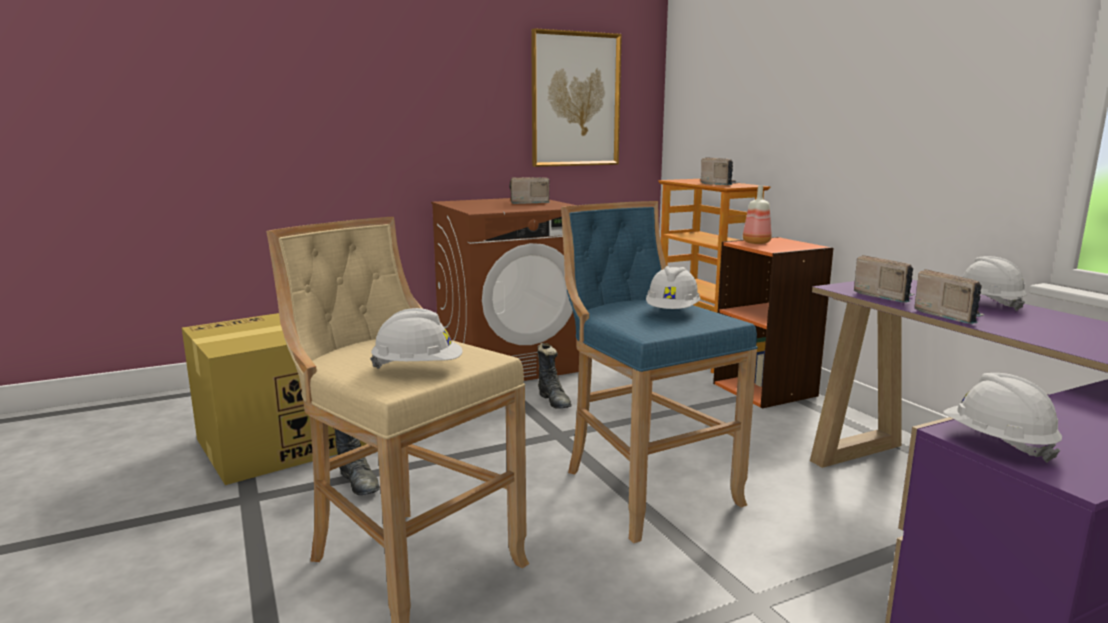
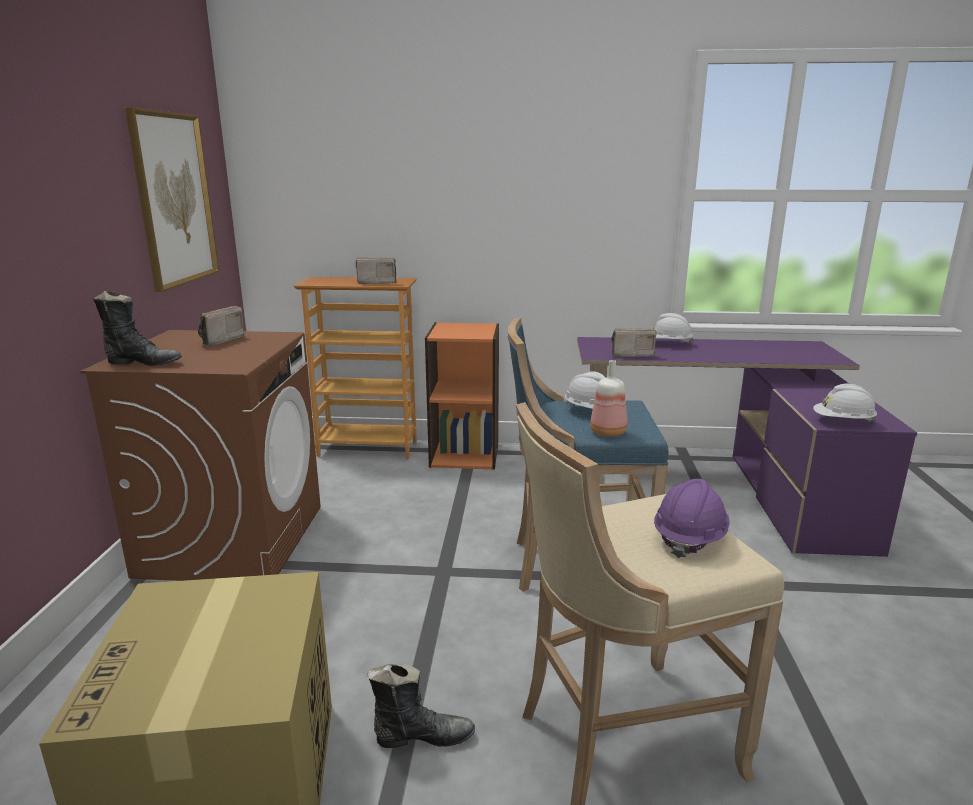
camera: 60 degrees left, 5 degrees up
white hard hat [370,308,463,369] -> purple hard hat [654,479,730,558]
black boot [537,343,572,409] -> black boot moved to [93,291,182,366]
bottle [743,185,771,244] -> bottle moved to [590,360,627,437]
radio [914,269,985,324] -> none

